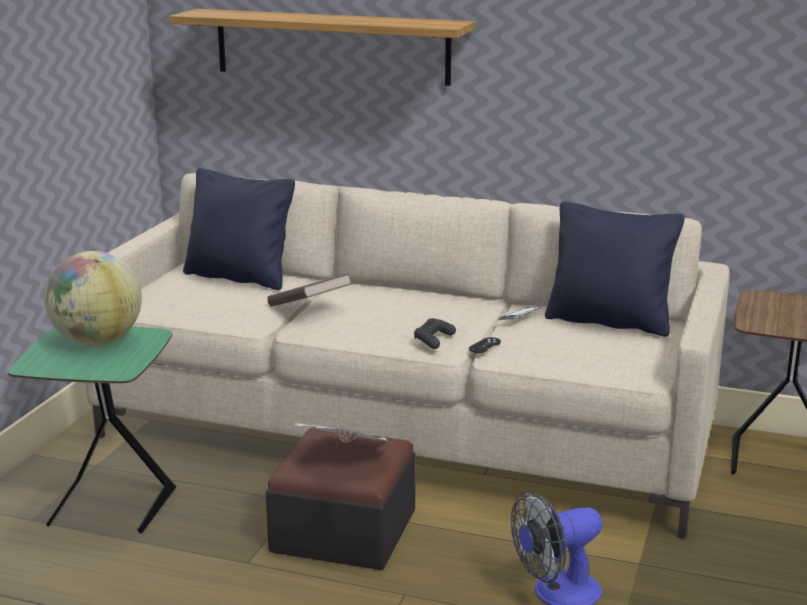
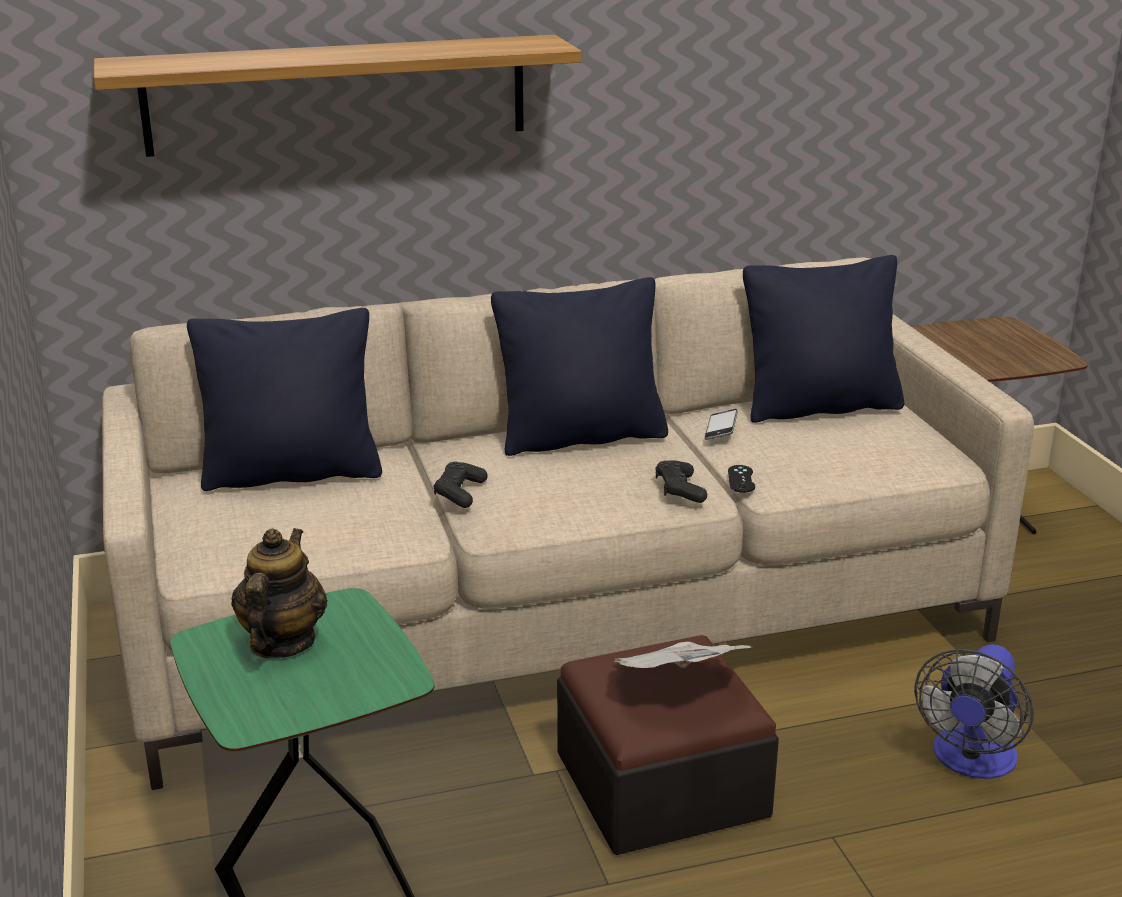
camera: 35 degrees left, 5 degrees up
globe [44,251,142,345] -> teapot [231,528,327,659]
brown book [267,274,351,307] -> black game controller [434,461,488,508]
none -> black pillow [491,277,668,456]

